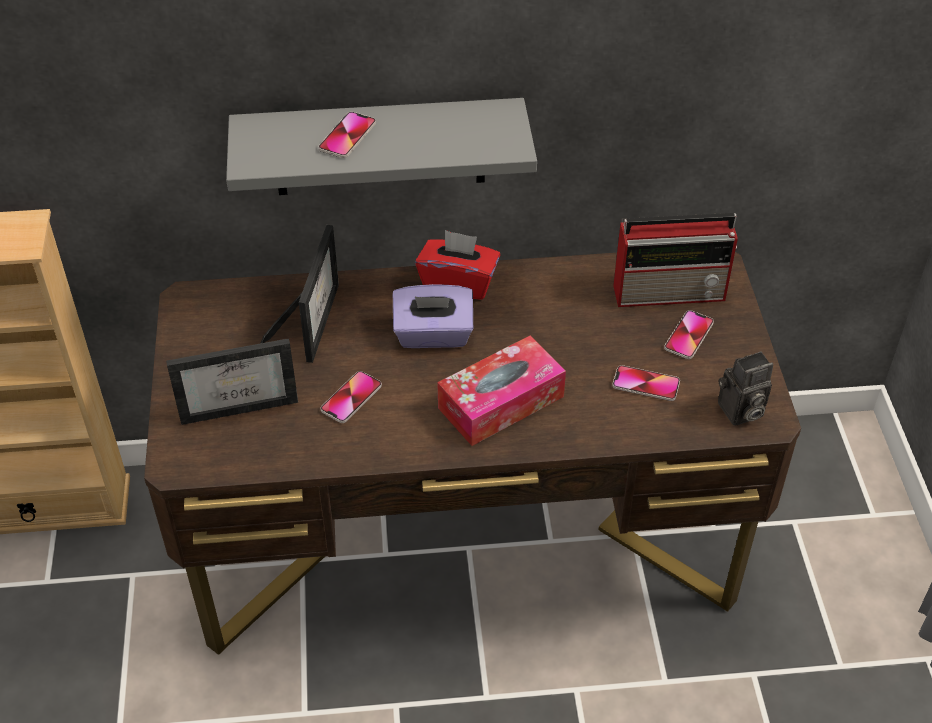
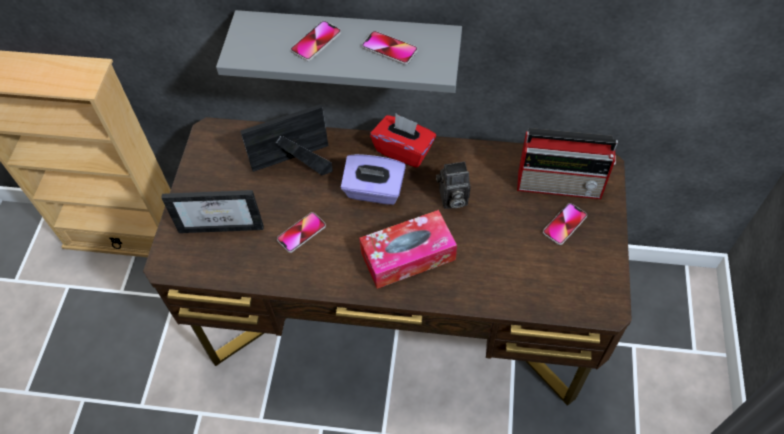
camera: 15 degrees right, 10 degrees up
picture frame [261,225,339,363] -> picture frame turned 135 degrees counterclockwise [240,104,333,175]
phone [612,365,680,401] -> phone moved to [362,31,418,65]
camera [718,351,773,426] -> camera moved to [436,161,471,209]

